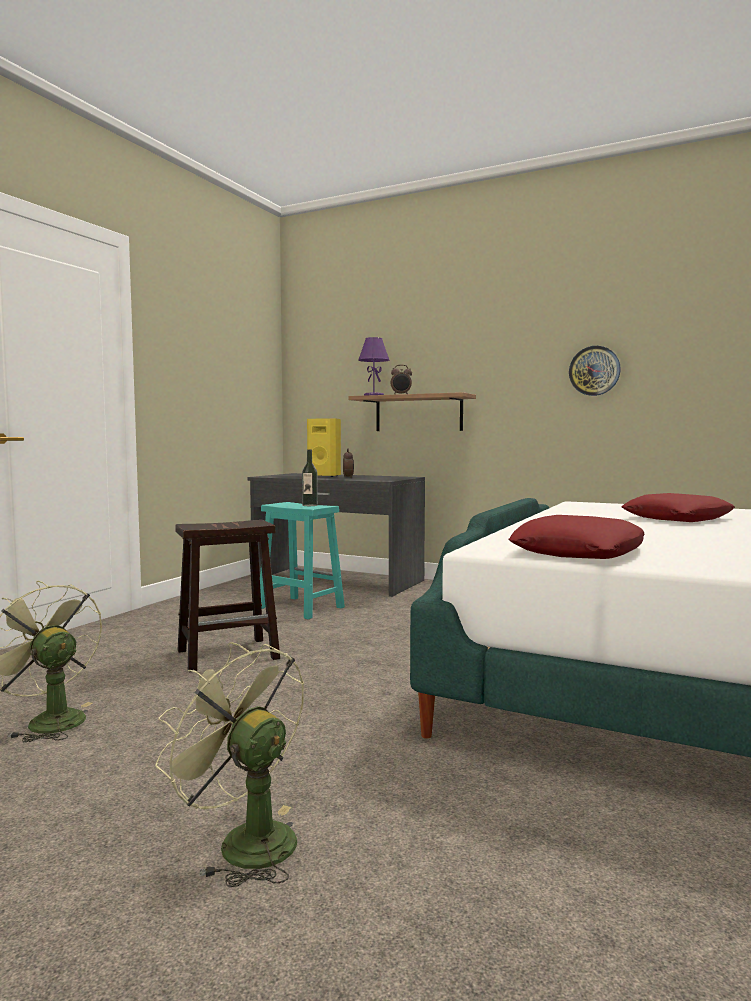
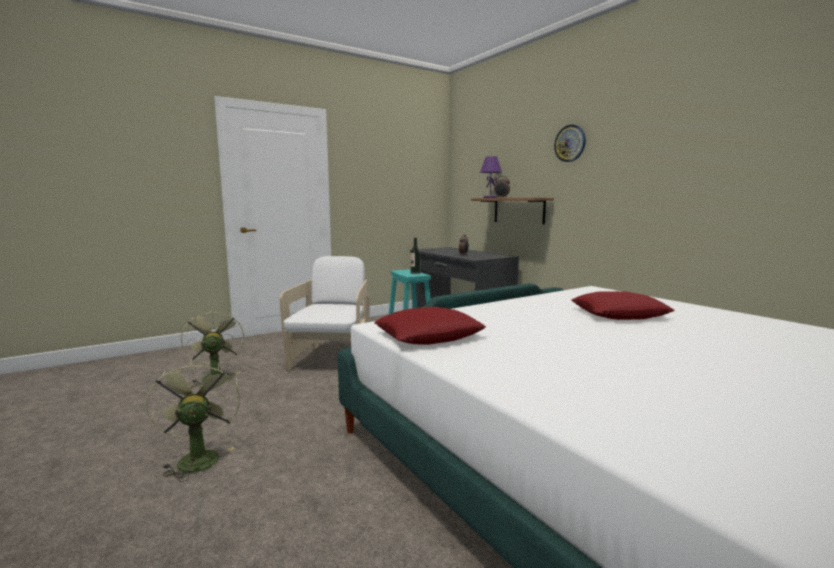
camera: 30 degrees right, 5 degrees up
brown stool [175,520,280,671] -> white armchair [280,256,370,371]
yellow speaker [307,418,341,477] -> none
wall clock [569,346,621,396] -> wall clock moved to [554,124,586,162]

